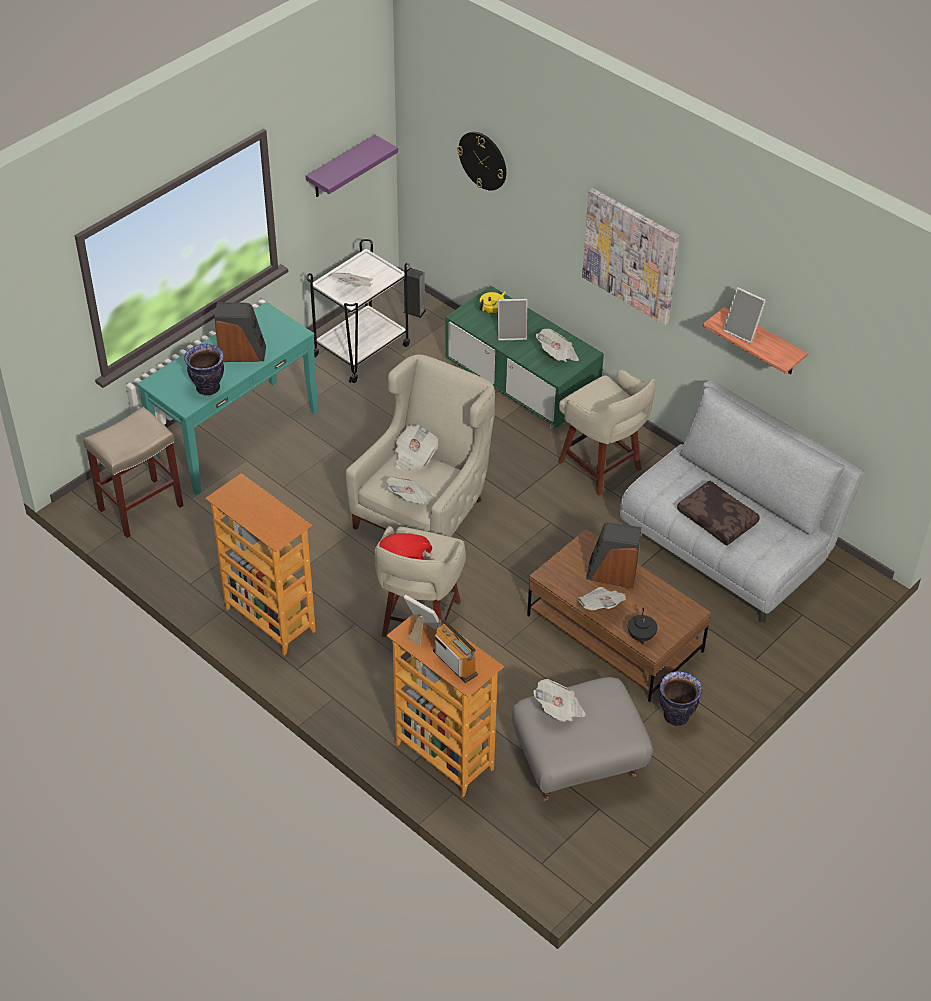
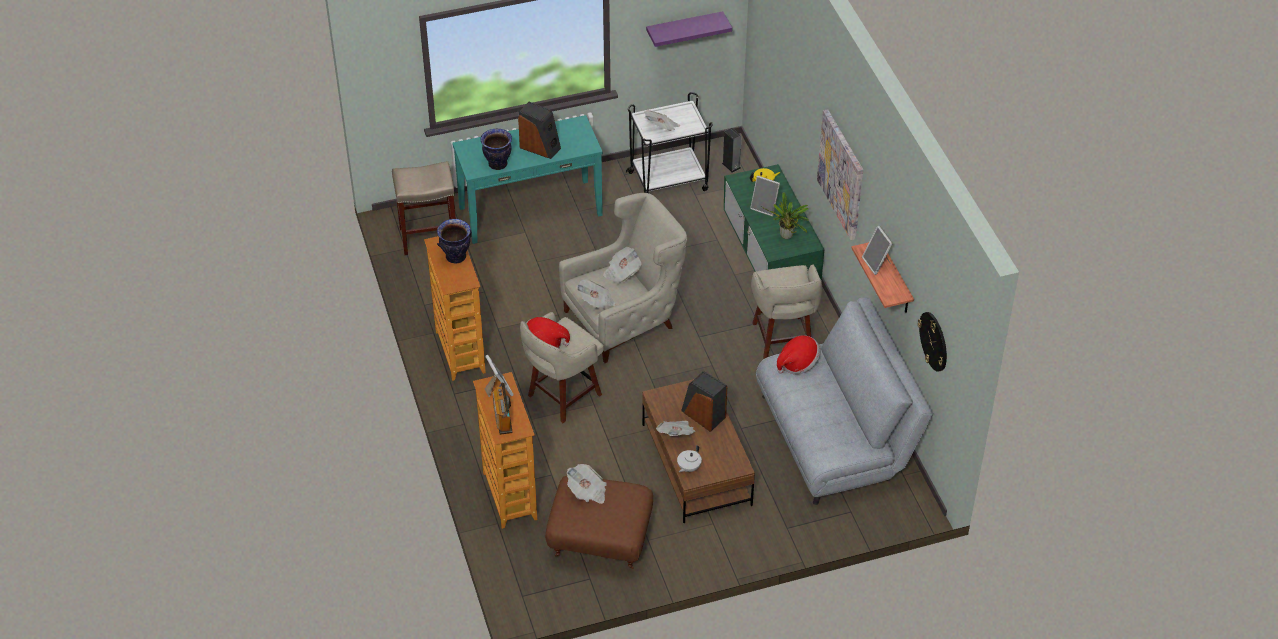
camera: 30 degrees right, 0 degrees up
wall clock [457,132,506,191] -> wall clock moved to [918,312,947,372]
grey ottoman [512,677,653,801] -> brown ottoman [545,476,653,569]
newspaper [536,329,579,362] -> potted plant [762,192,809,239]
black teapot [628,607,658,645] -> white teapot [677,445,702,472]
vase [659,671,702,726] -> vase moved to [437,219,472,263]
brown pillow [677,480,760,546] -> none
none -> hat [777,336,820,375]

